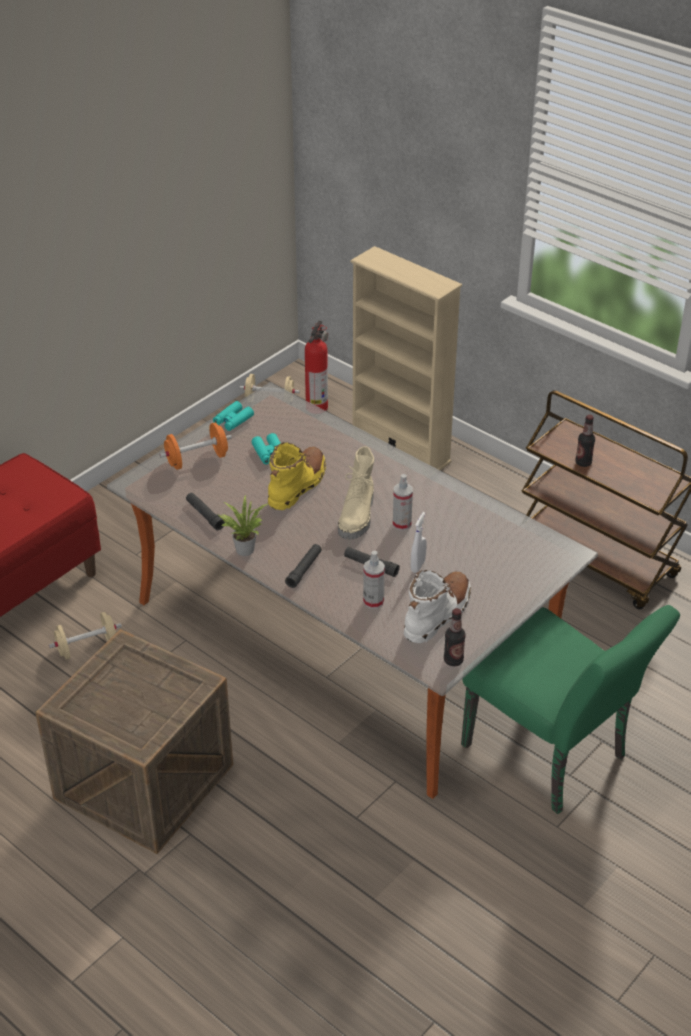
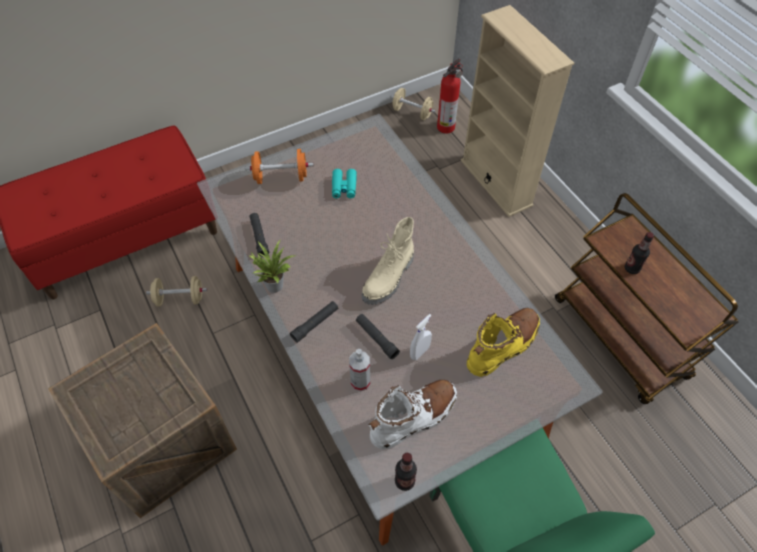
camera: 20 degrees right, 15 degrees up
turquoise binoculars [213,401,254,431] -> none
yellow boot [268,442,326,510] -> yellow boot moved to [467,308,540,377]
spray bottle [393,474,413,531] -> none

